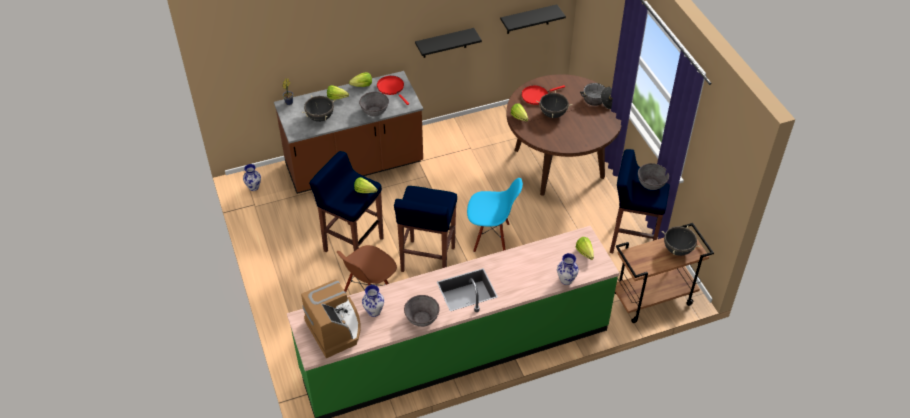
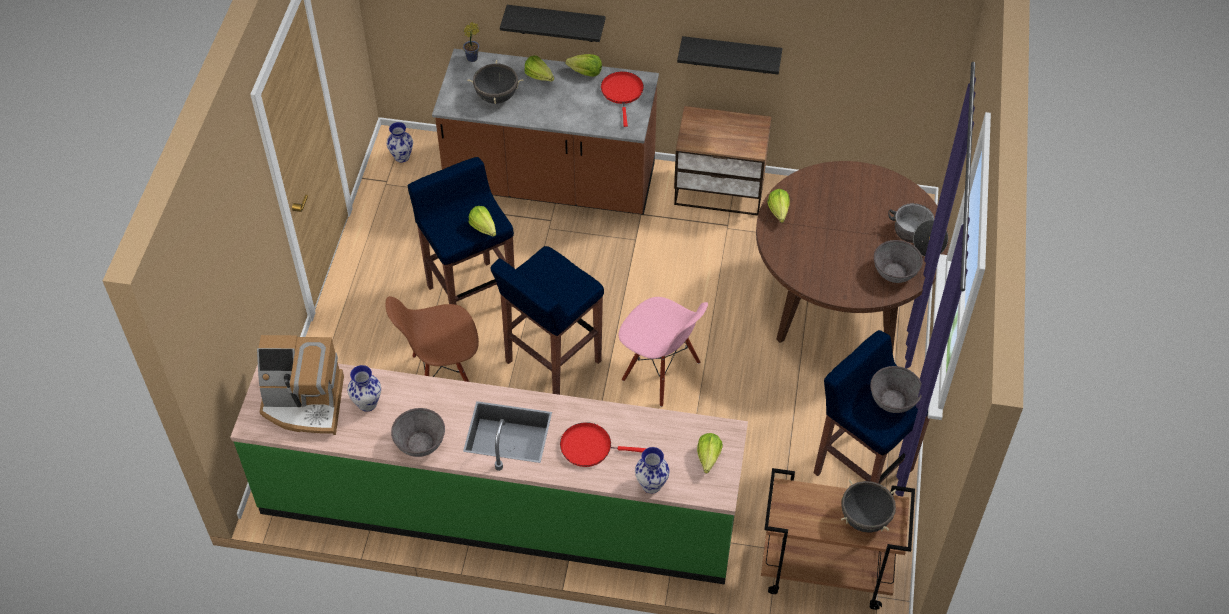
camera: 30 degrees right, 5 degrees up
coffee machine [301,279,361,358] -> coffee machine turned 90 degrees clockwise [257,335,344,435]
grey bowl [359,92,389,117] -> grey bowl moved to [874,240,923,283]
blue chair [467,178,523,252] -> pink chair [619,297,708,407]
black shelf [500,4,566,34] -> black shelf moved to [500,5,606,42]
red frying pan [521,85,565,105] -> red frying pan moved to [560,422,647,467]
black cooking pot [536,91,572,118] -> none
none -> nightstand [674,106,772,216]

